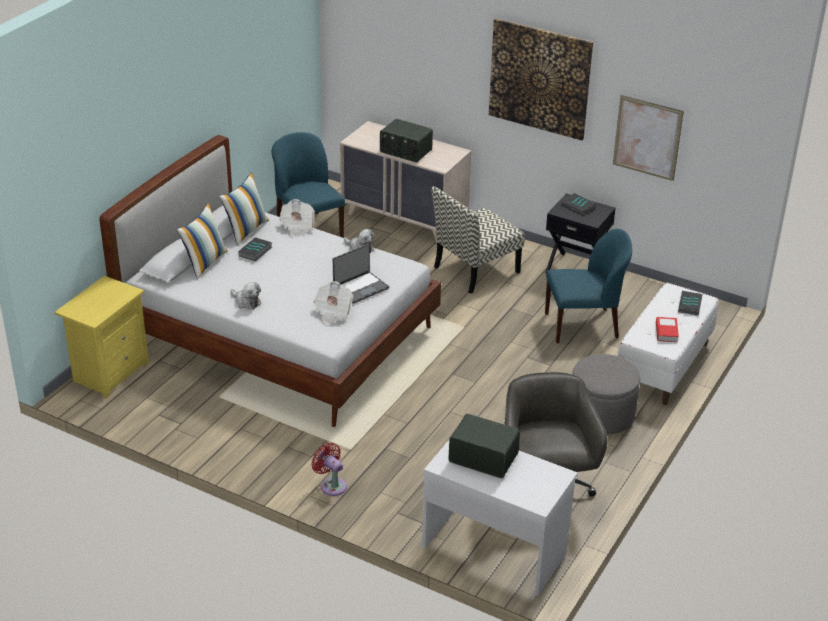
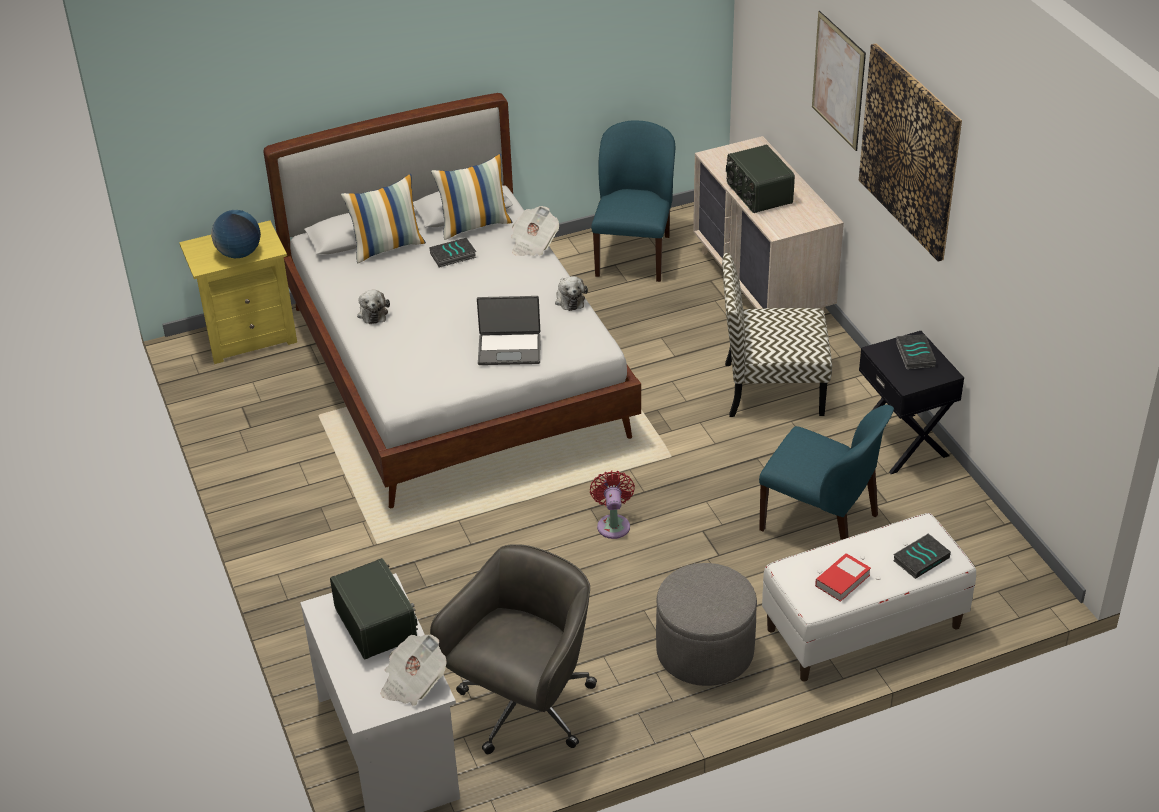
camera: 40 degrees right, 5 degrees up
red fan [311,443,347,496] -> red fan moved to [590,471,635,539]
newspaper [314,281,353,324] -> newspaper moved to [380,634,447,706]
picture [613,95,684,181] -> picture moved to [812,11,866,151]
none -> globe [211,210,261,258]

